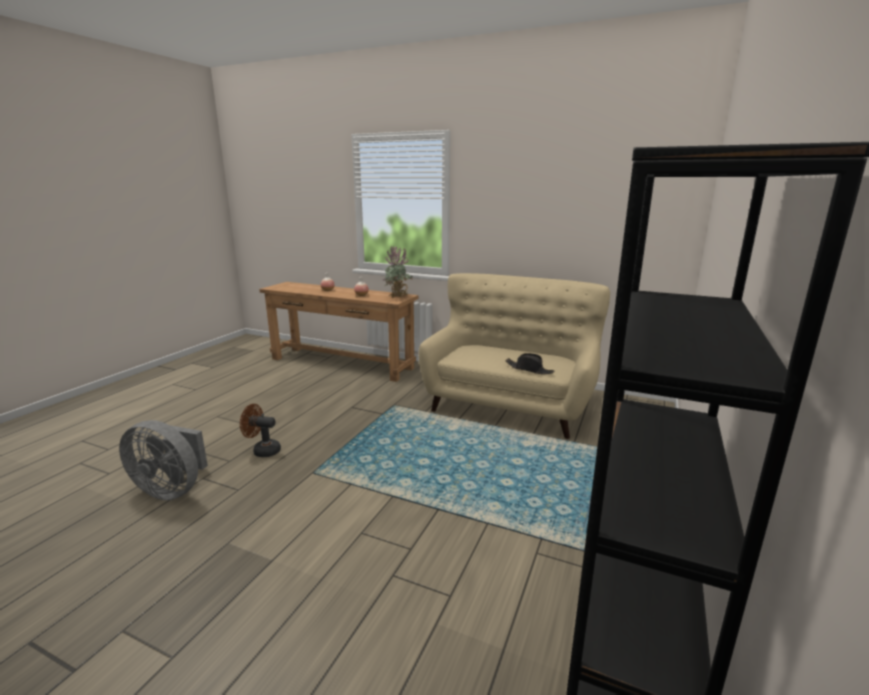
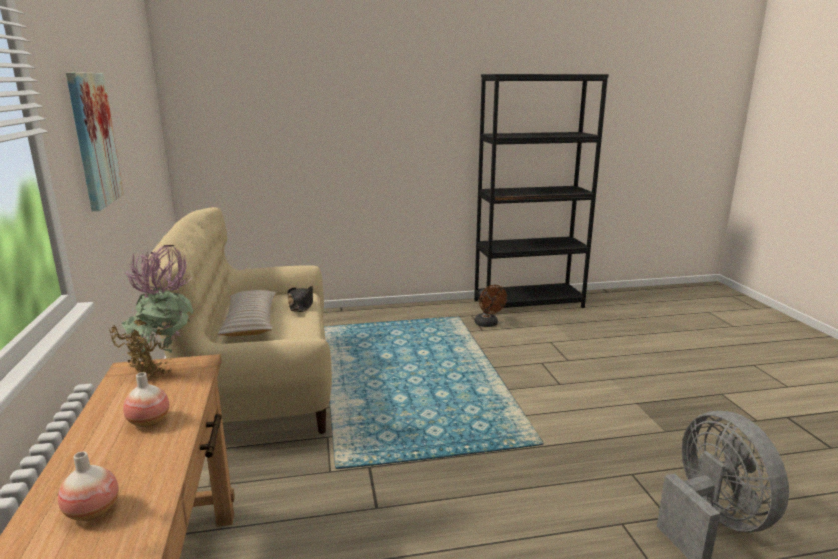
camera: 125 degrees left, 0 degrees up
brown fan [240,404,281,457] -> brown fan moved to [475,285,507,327]
none -> picture [66,72,124,211]
none -> beige pillow [218,290,277,336]

